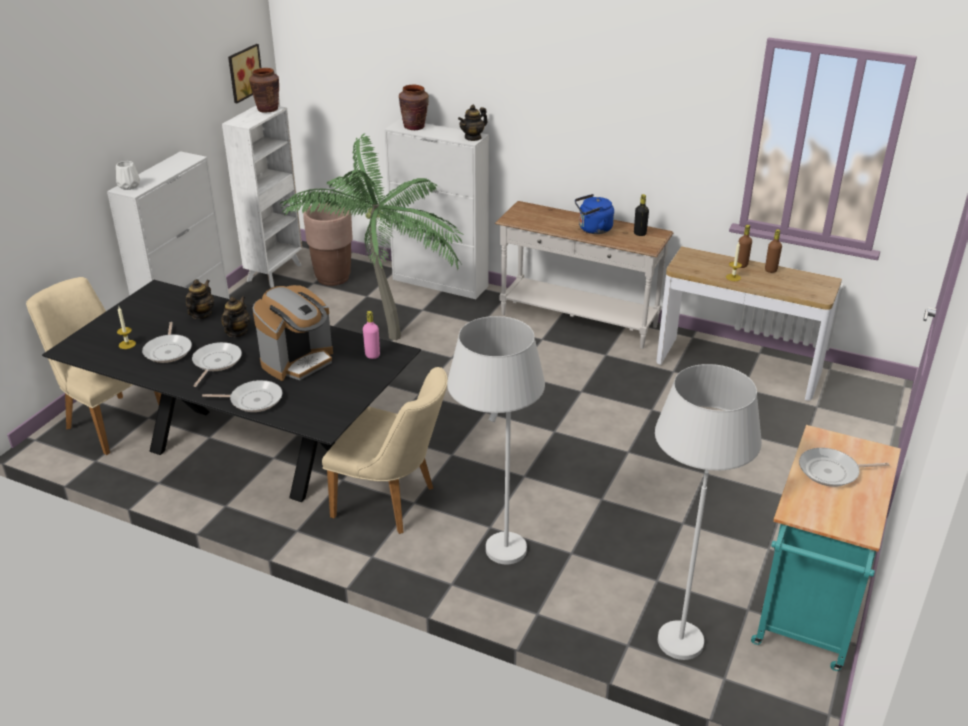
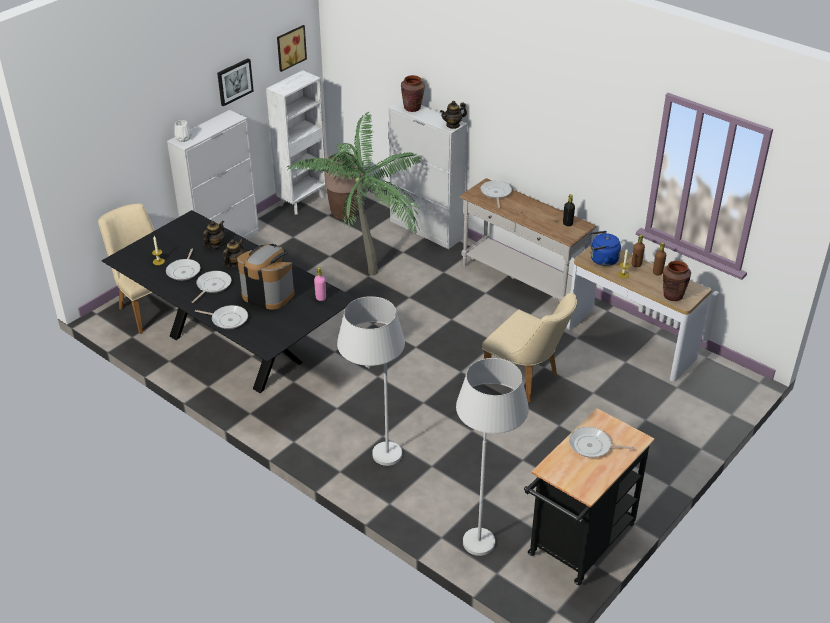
camera: 15 degrees right, 5 degrees up
brown vase [249,68,279,113] -> brown vase moved to [663,260,691,301]
coffee machine [252,285,333,381] -> coffee machine turned 120 degrees counterclockwise [237,244,295,310]
beige chair [322,367,448,534] -> beige chair moved to [482,293,577,402]
blue kettle [575,194,614,234] -> blue kettle moved to [589,231,621,266]
turquoise cart [751,425,901,671] -> black cart [524,408,655,585]
none -> picture [217,58,254,106]
none -> frying pan [481,181,512,209]

